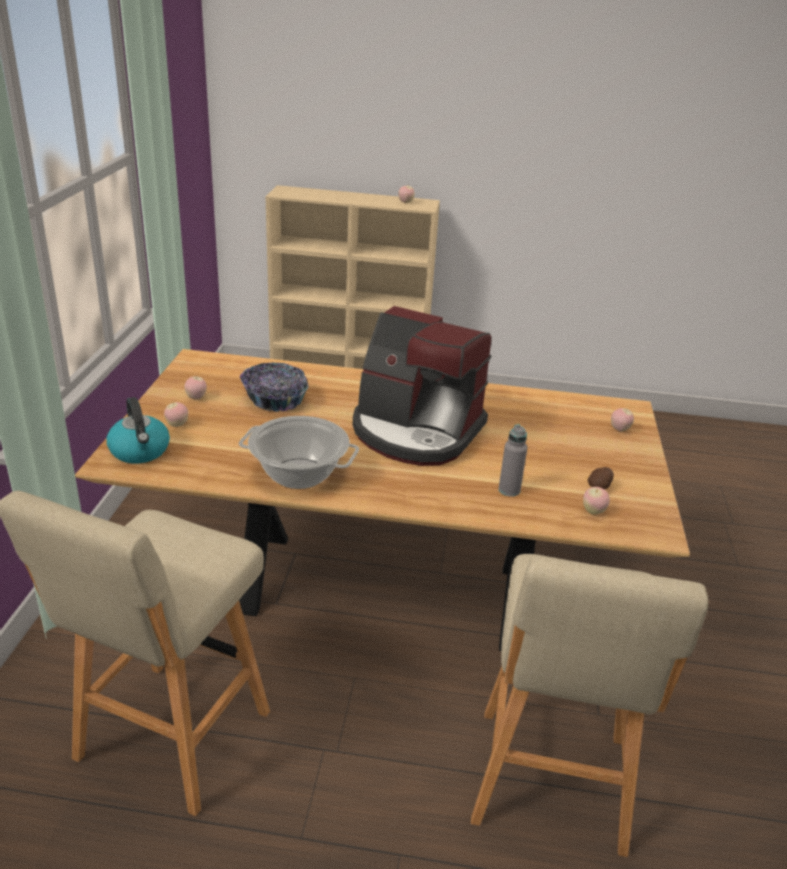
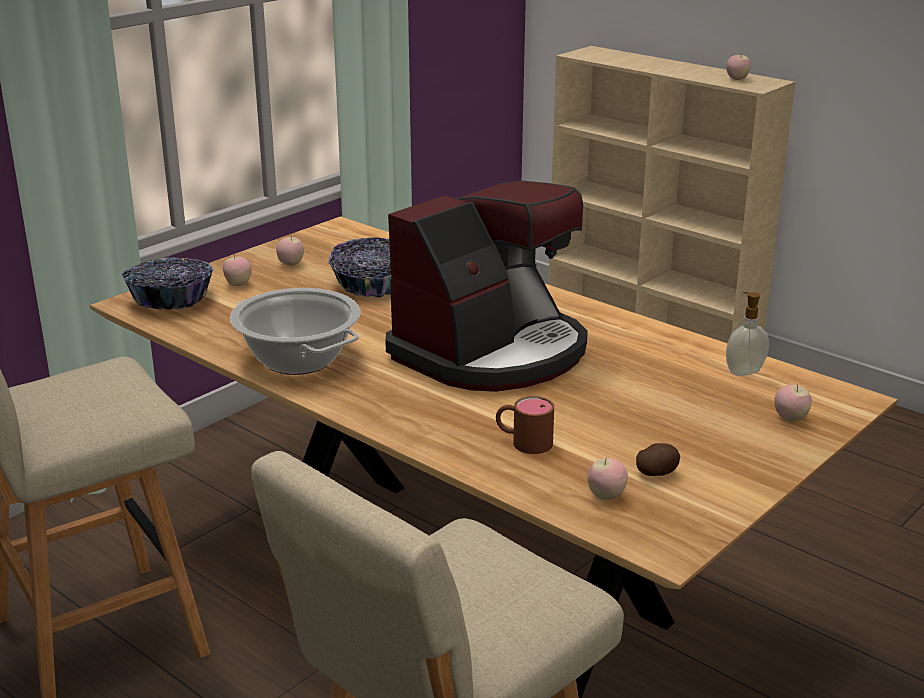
camera: 35 degrees right, 5 degrees down
kettle [107,397,170,463] -> bowl [121,258,214,310]
coffee machine [353,306,491,466] -> coffee machine turned 105 degrees counterclockwise [385,180,588,392]
grey bottle [499,425,527,497] -> brown mug [496,396,554,454]
none -> soap dispenser [726,292,769,376]

